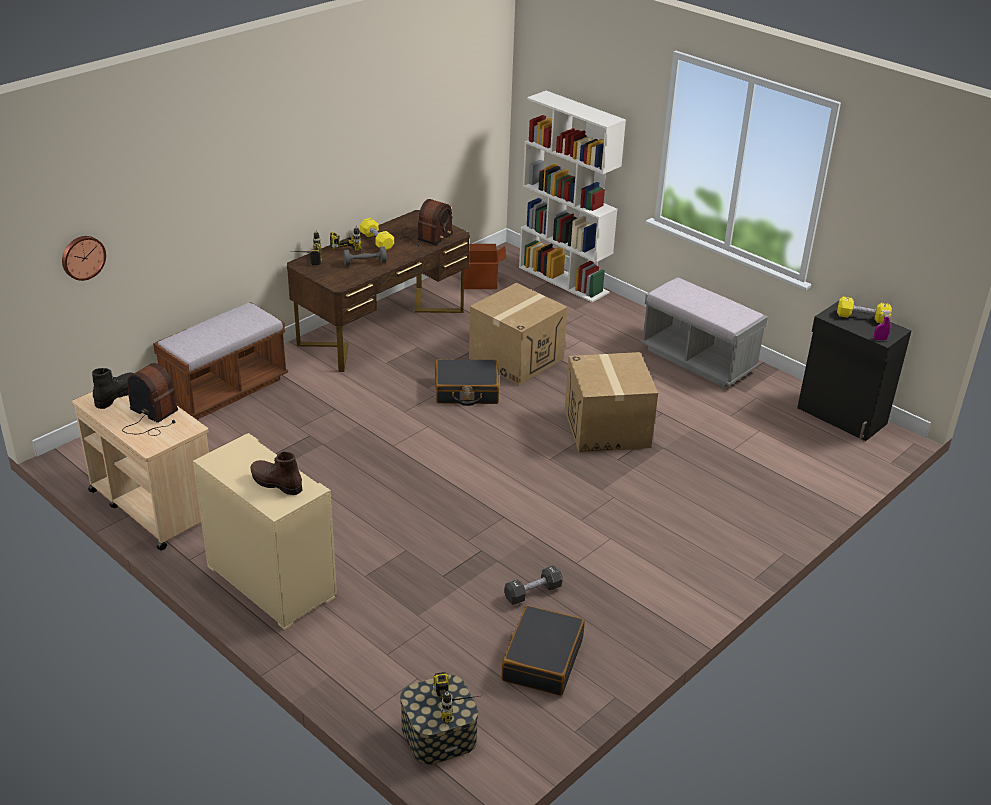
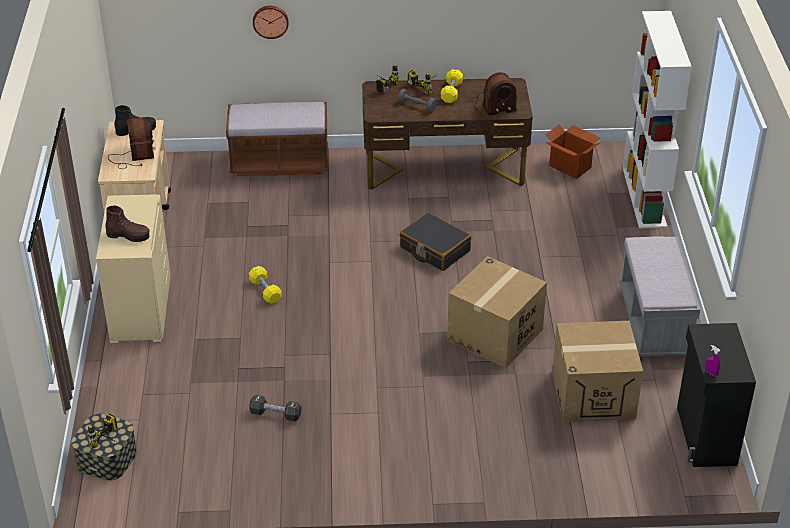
camera: 45 degrees right, 5 degrees up
wall clock [62,236,106,281] -> wall clock moved to [253,6,289,39]
brown boot [250,452,302,495] -> brown boot turned 120 degrees clockwise [105,205,149,242]
cardboard box [469,283,567,385] -> cardboard box moved to [552,321,643,422]
black suitcase [501,605,585,696] -> none
yellow dumbbell [837,296,892,323] -> yellow dumbbell moved to [249,266,282,304]

